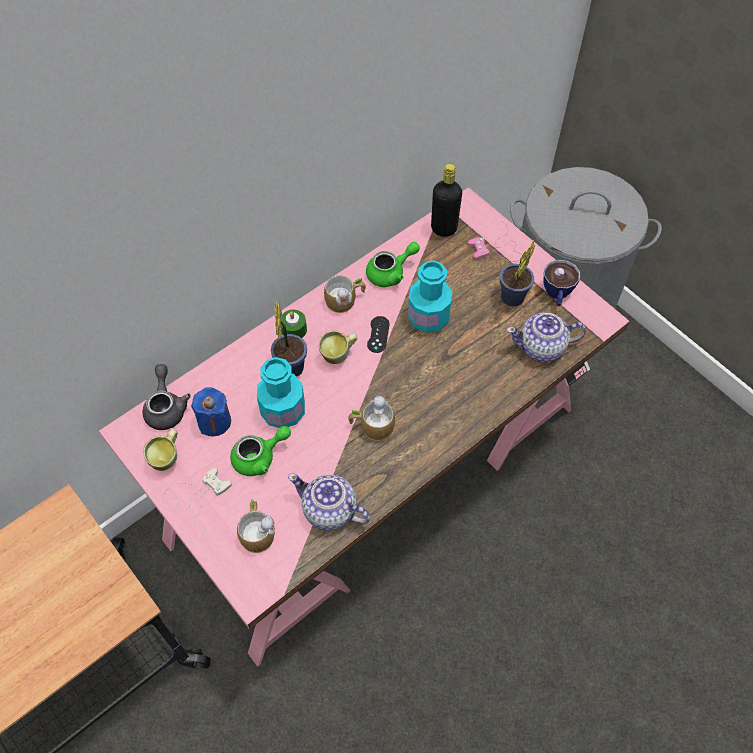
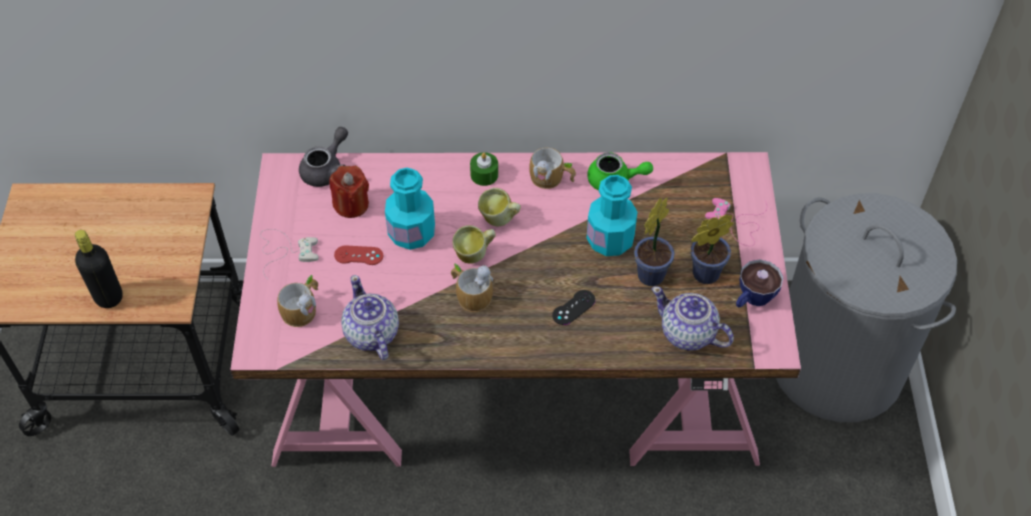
camera: 40 degrees right, 5 degrees down
mug [143,429,178,471] -> mug moved to [452,225,496,264]
blue candle [191,387,231,436] -> red candle [330,166,369,218]
green teapot [230,426,291,476] -> red game controller [334,245,383,265]
potted plant [271,301,307,377] -> potted plant moved to [634,197,675,286]
black game controller [367,316,390,353] -> black game controller moved to [552,290,595,325]
black bottle [431,164,462,237] -> black bottle moved to [75,230,123,308]

